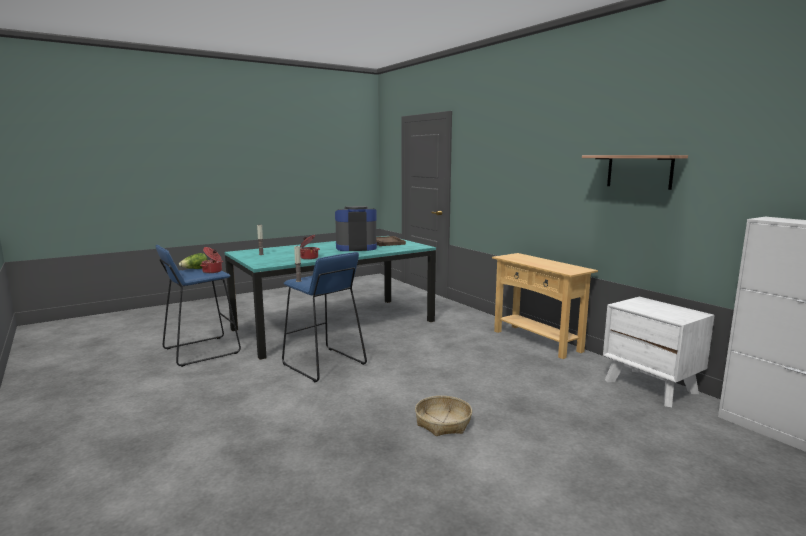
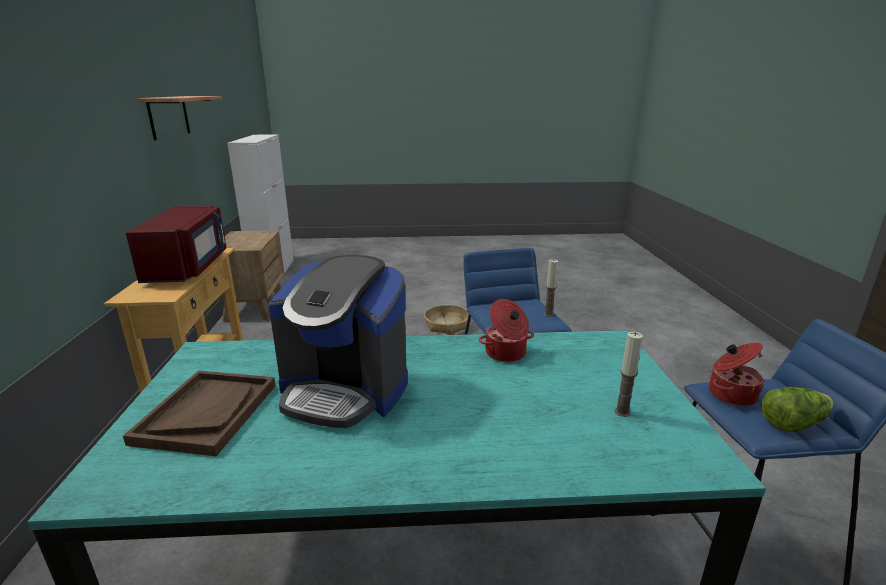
camera: 150 degrees left, 10 degrees up
white nightstand [603,297,715,407] -> brown nightstand [216,230,284,322]
none -> red microwave [126,206,227,283]

